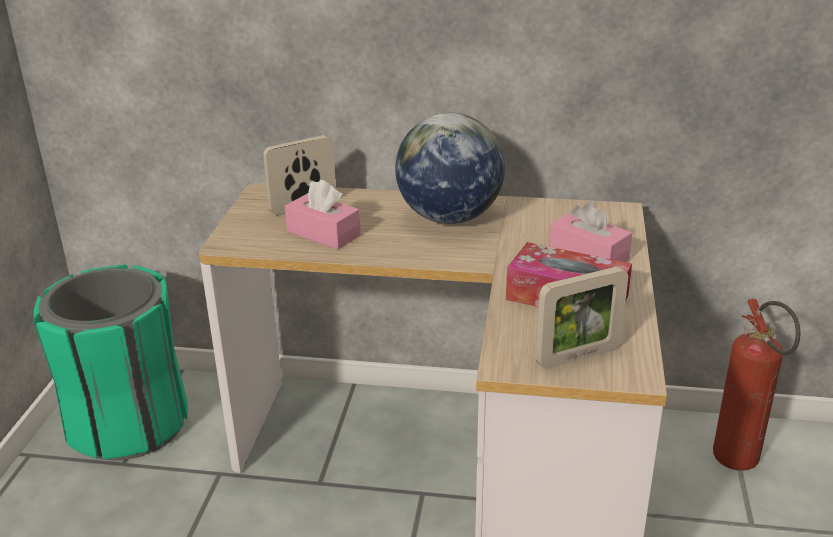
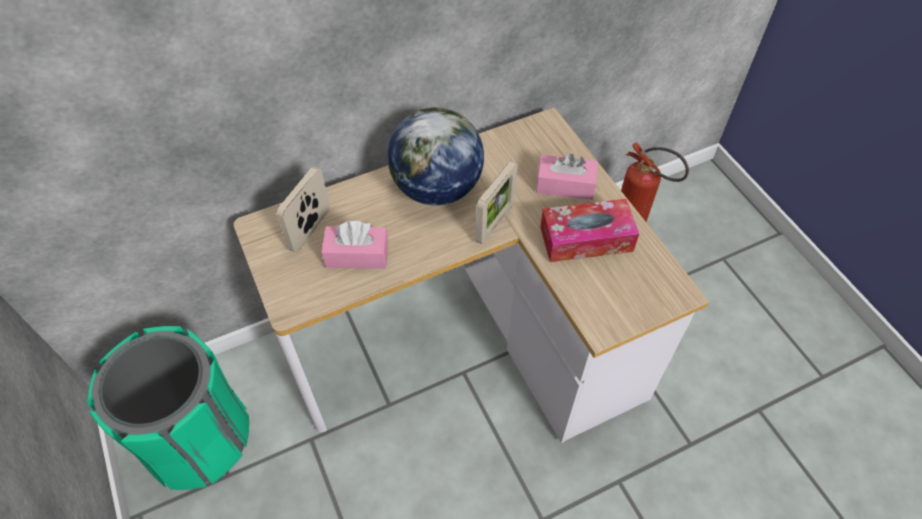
camera: 35 degrees left, 25 degrees up
picture frame [536,266,628,369] -> picture frame moved to [476,161,518,244]

